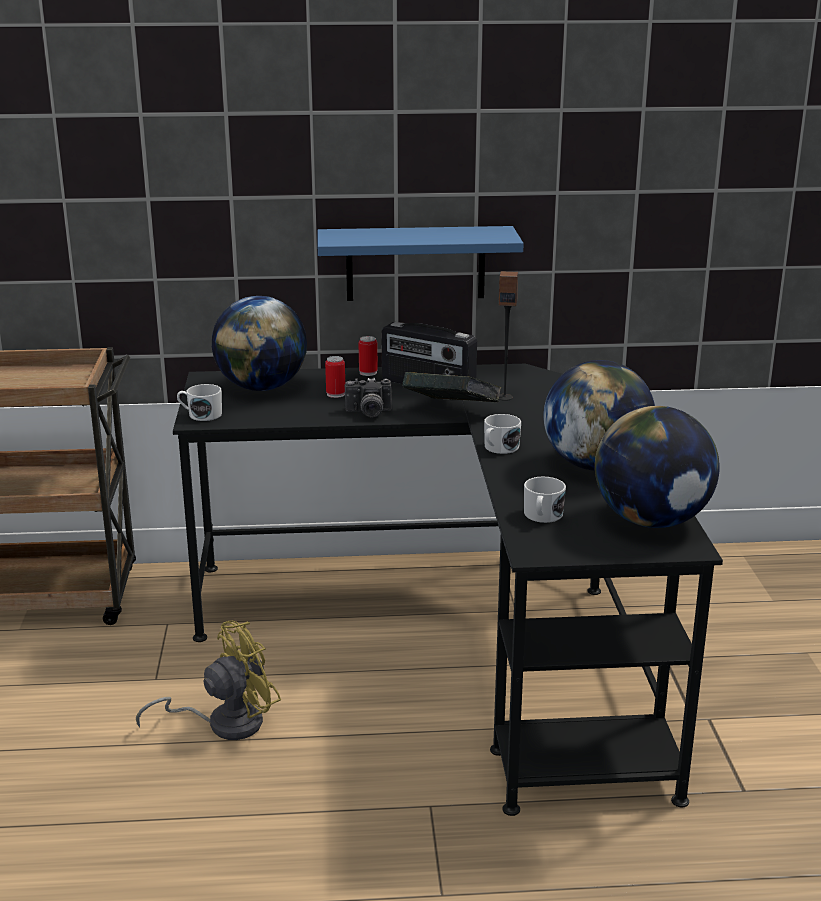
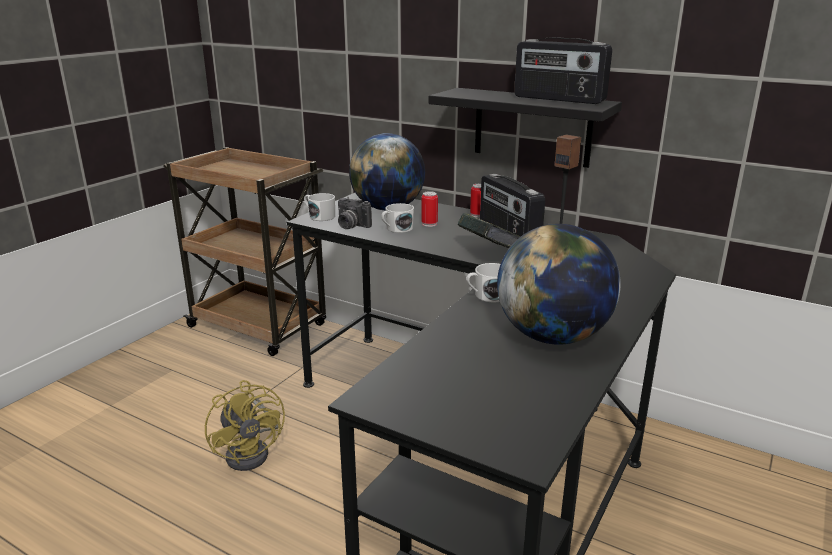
camera: 35 degrees right, 0 degrees up
yellow fan [136,621,281,740] -> yellow fan turned 60 degrees clockwise [205,380,285,471]
blue shelf [317,226,524,301] -> black shelf [429,88,622,168]
camera [345,378,392,418] -> camera moved to [338,197,372,229]
white mug [524,477,566,523] -> white mug moved to [381,203,414,233]
globe [595,406,720,528] -> none
none -> radio [514,37,612,104]

